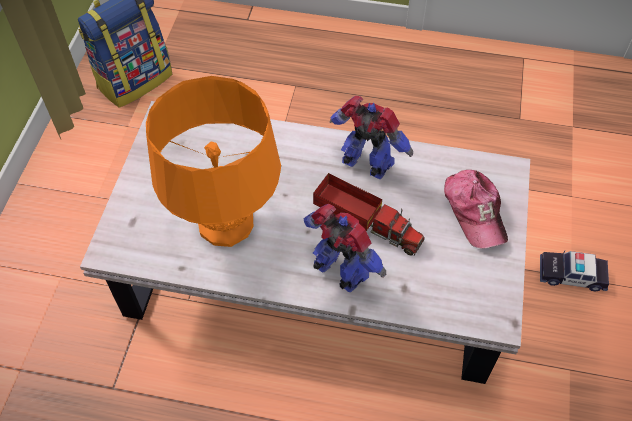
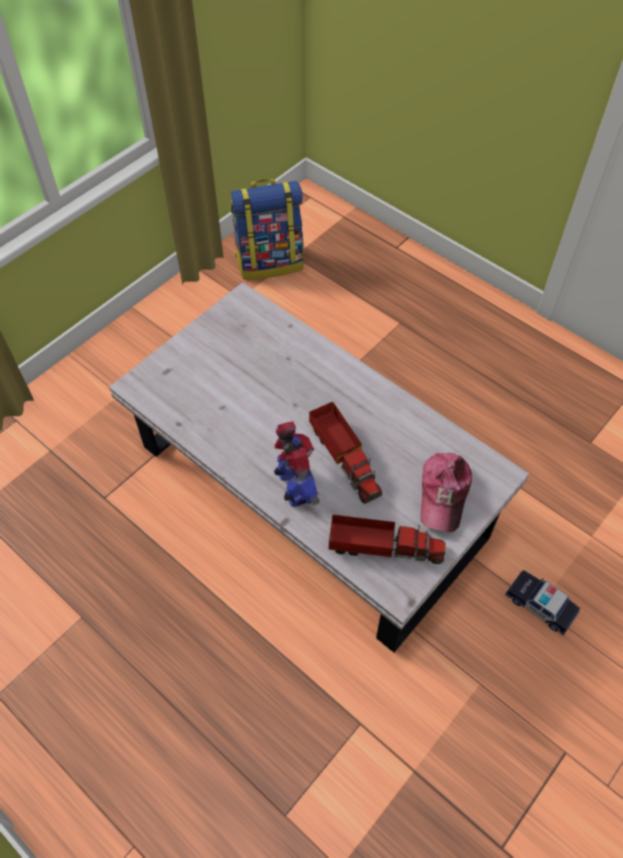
camera: 30 degrees right, 0 degrees up
orange table lamp [146,76,281,247] -> none
toy robot [330,96,413,179] -> none
none -> toy truck [329,515,446,564]

